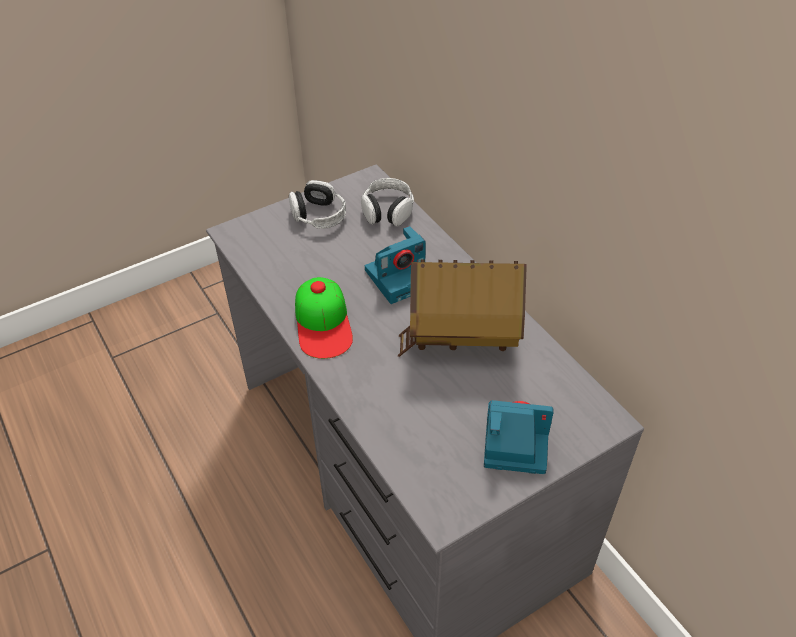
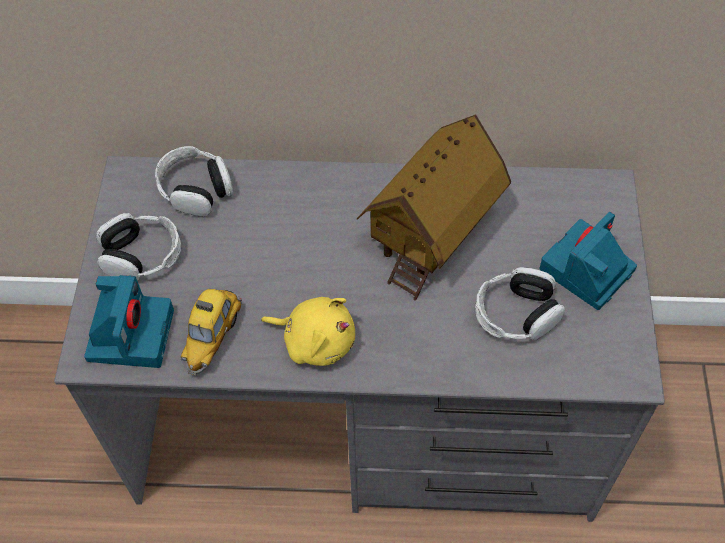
camera: 55 degrees left, 10 degrees up
cap [295,277,353,359] -> yellow plush toy [261,297,355,366]
camera [365,226,426,304] -> camera moved to [84,275,174,368]
none -> toy car [181,289,242,376]
none -> headphones [475,267,565,340]

